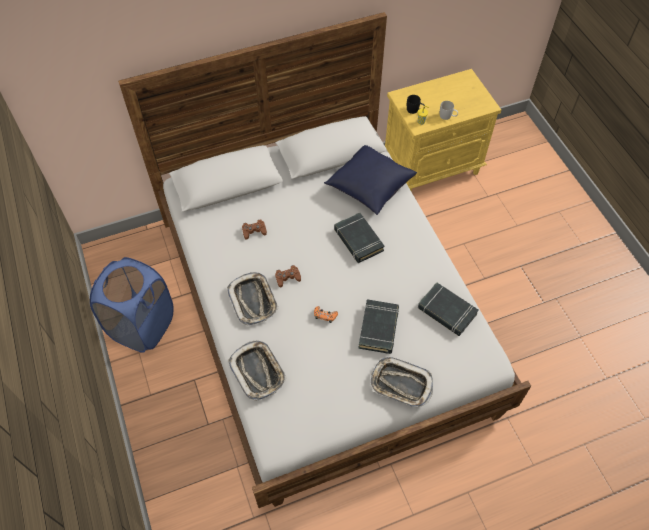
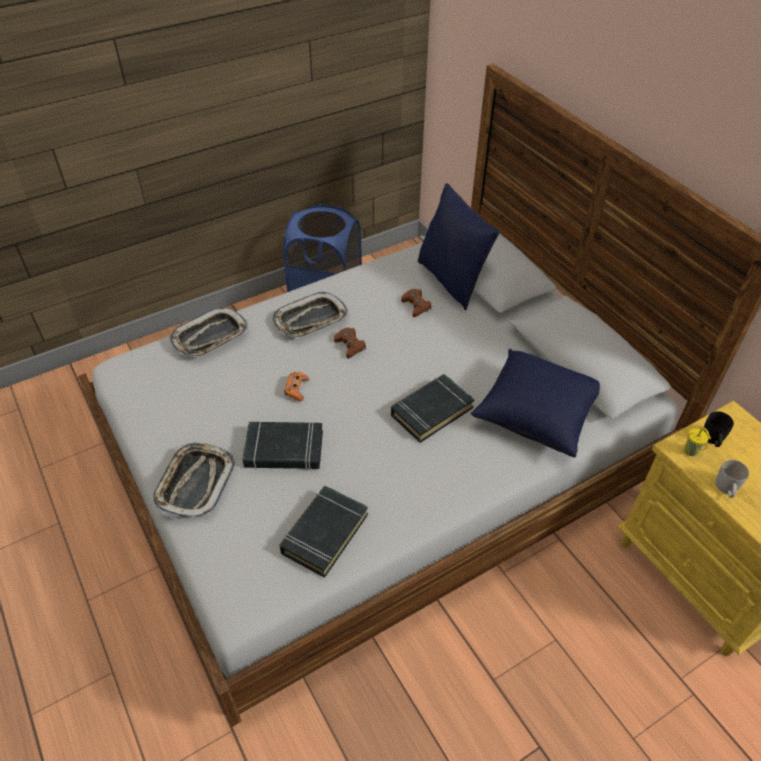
camera: 80 degrees right, 10 degrees down
none -> blue pillow [418,183,500,310]

